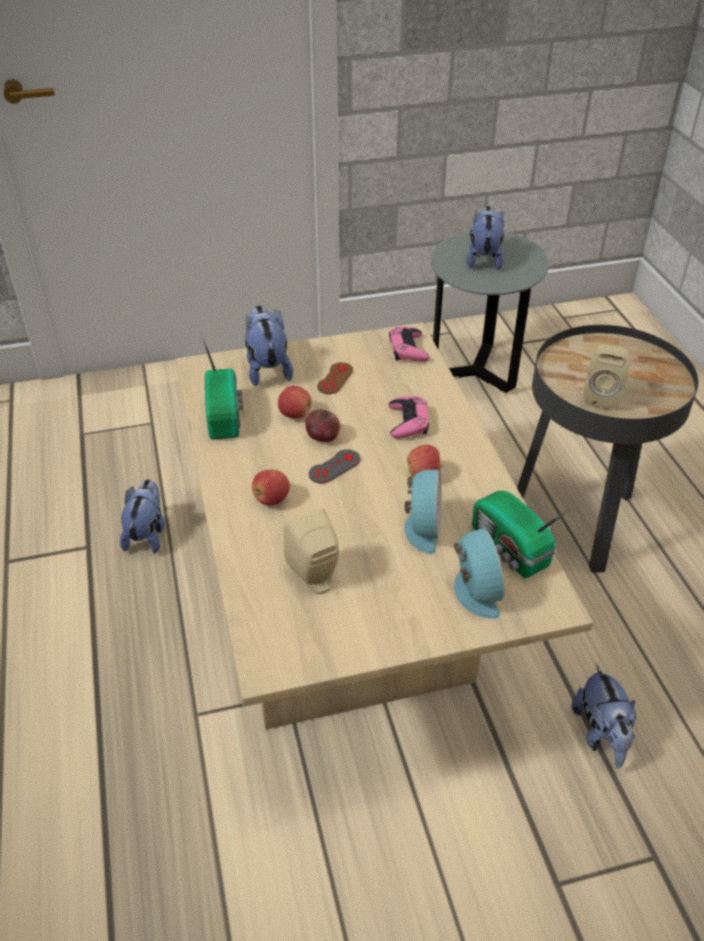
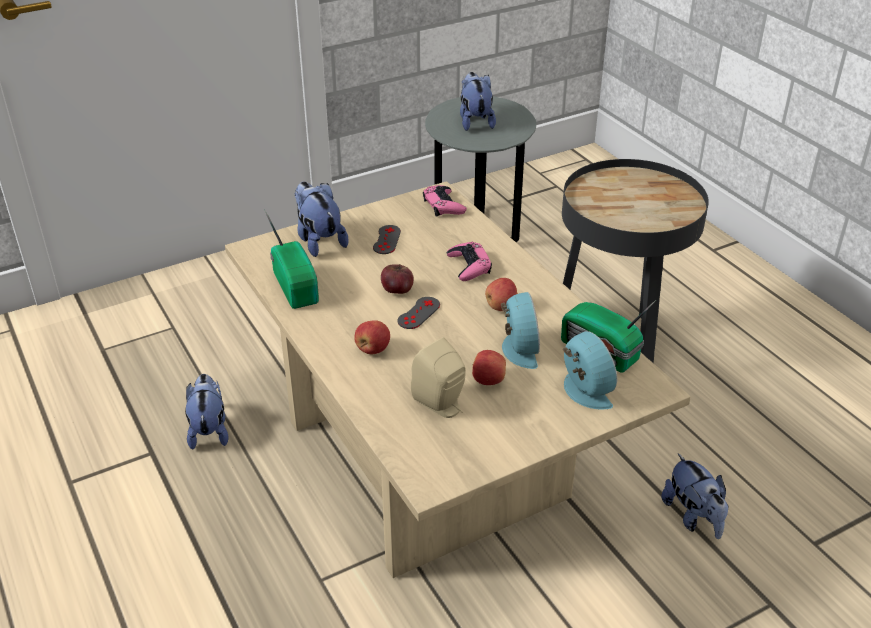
camera: 15 degrees left, 5 degrees down
apple [278,386,312,418] -> apple moved to [472,350,506,385]
brown game controller [317,362,353,394] -> grey game controller [373,225,401,254]
beige speaker [584,344,630,410] -> none

